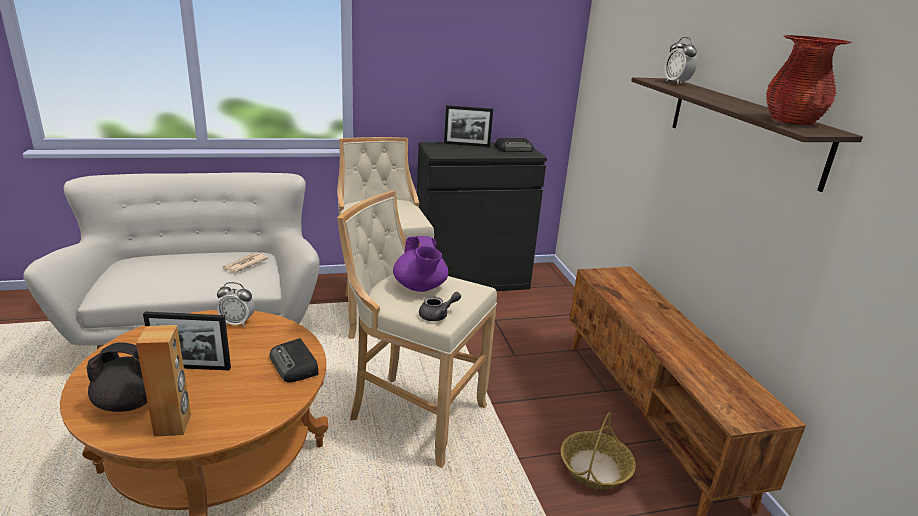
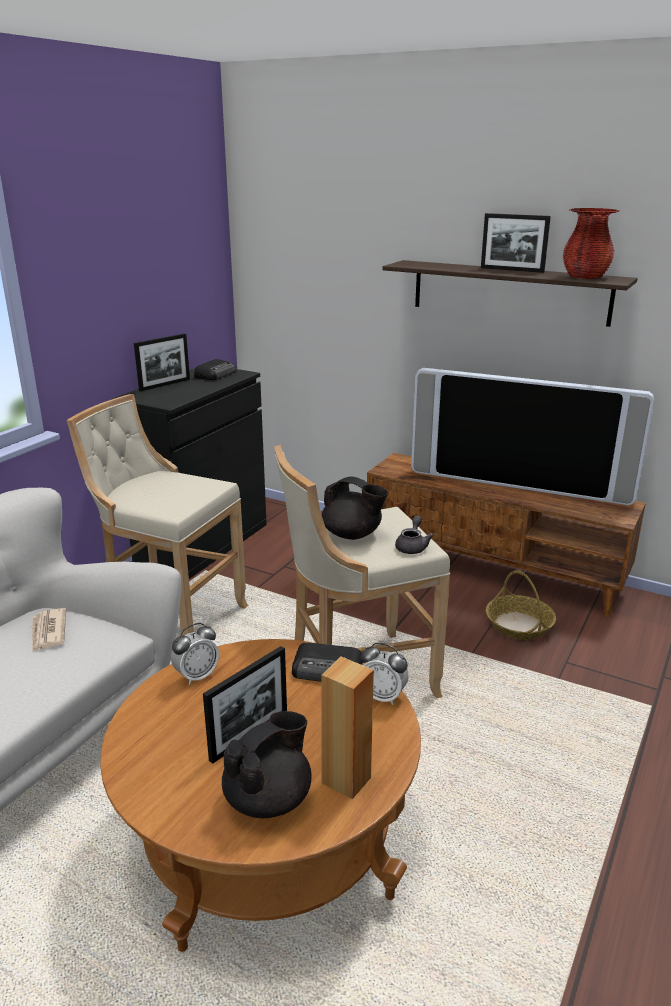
camera: 45 degrees left, 0 degrees up
purple teapot [393,236,448,292] -> black teapot [321,476,388,540]
alarm clock [664,37,697,84] -> alarm clock moved to [361,643,409,705]
none -> television [411,368,654,506]
none -> picture frame [481,213,551,273]

